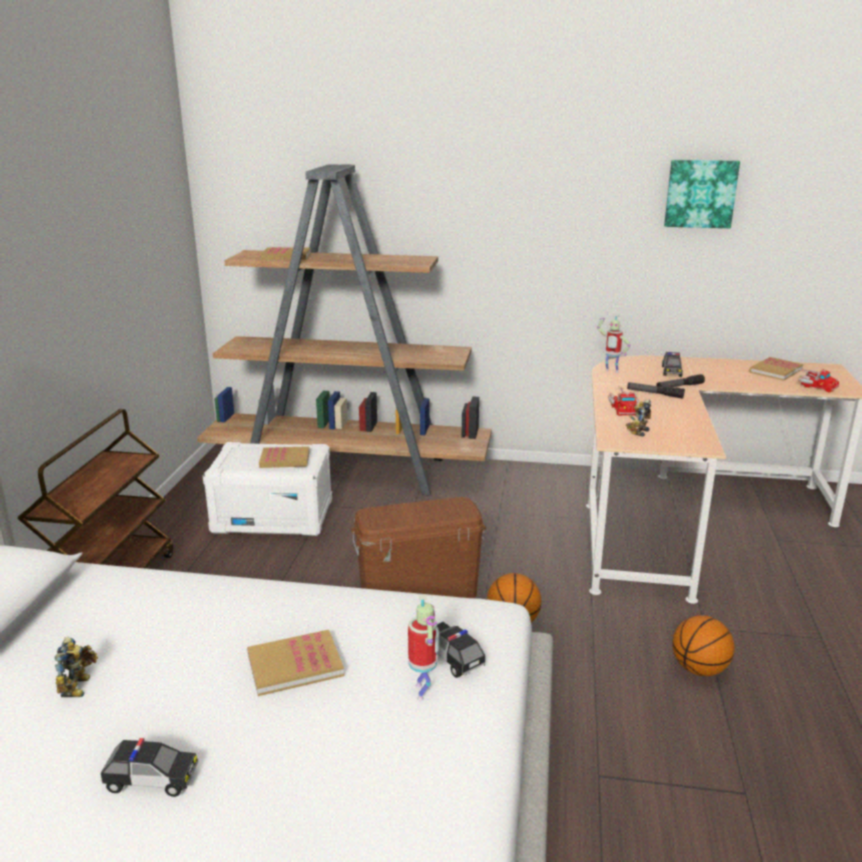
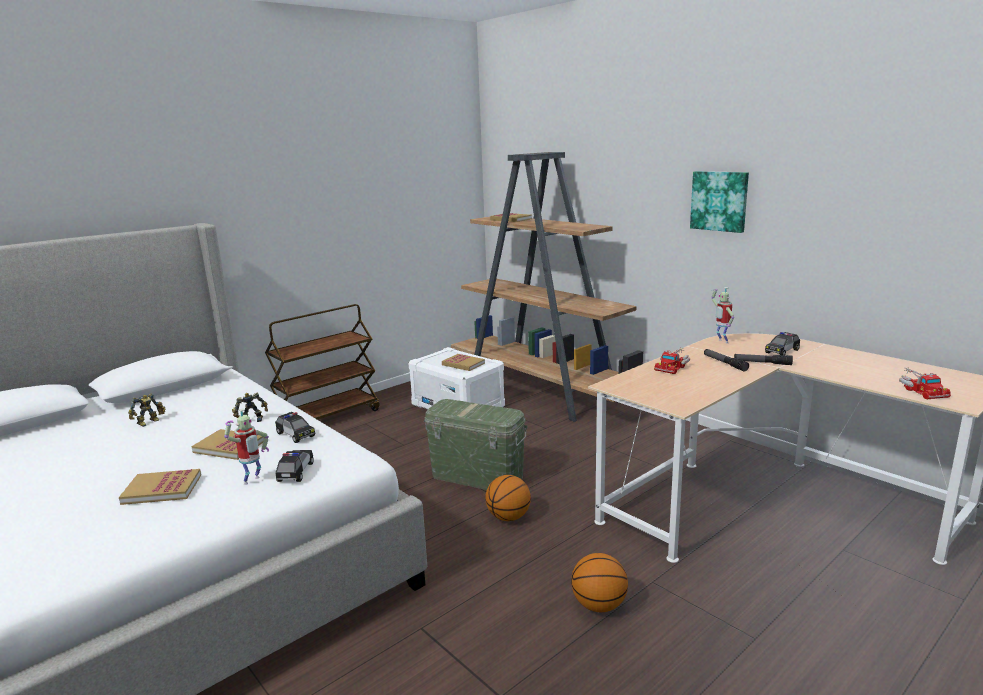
camera: 40 degrees right, 5 degrees down
toy car [101,738,198,797] -> toy car moved to [275,412,316,443]
brown storage box [351,497,486,598] -> green storage box [424,399,528,490]
toy robot [626,399,651,437] -> toy robot moved to [232,393,268,422]
picture [664,160,740,228] -> picture moved to [690,171,749,233]
book [749,357,803,381] -> book moved to [119,469,201,505]

